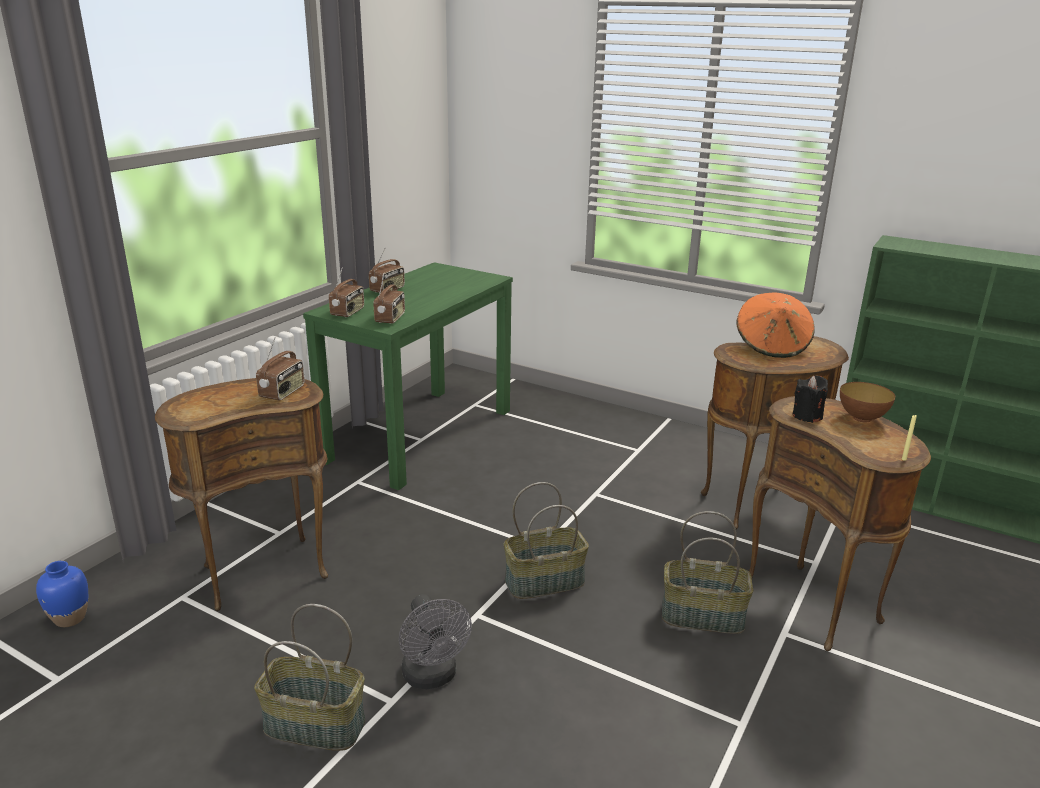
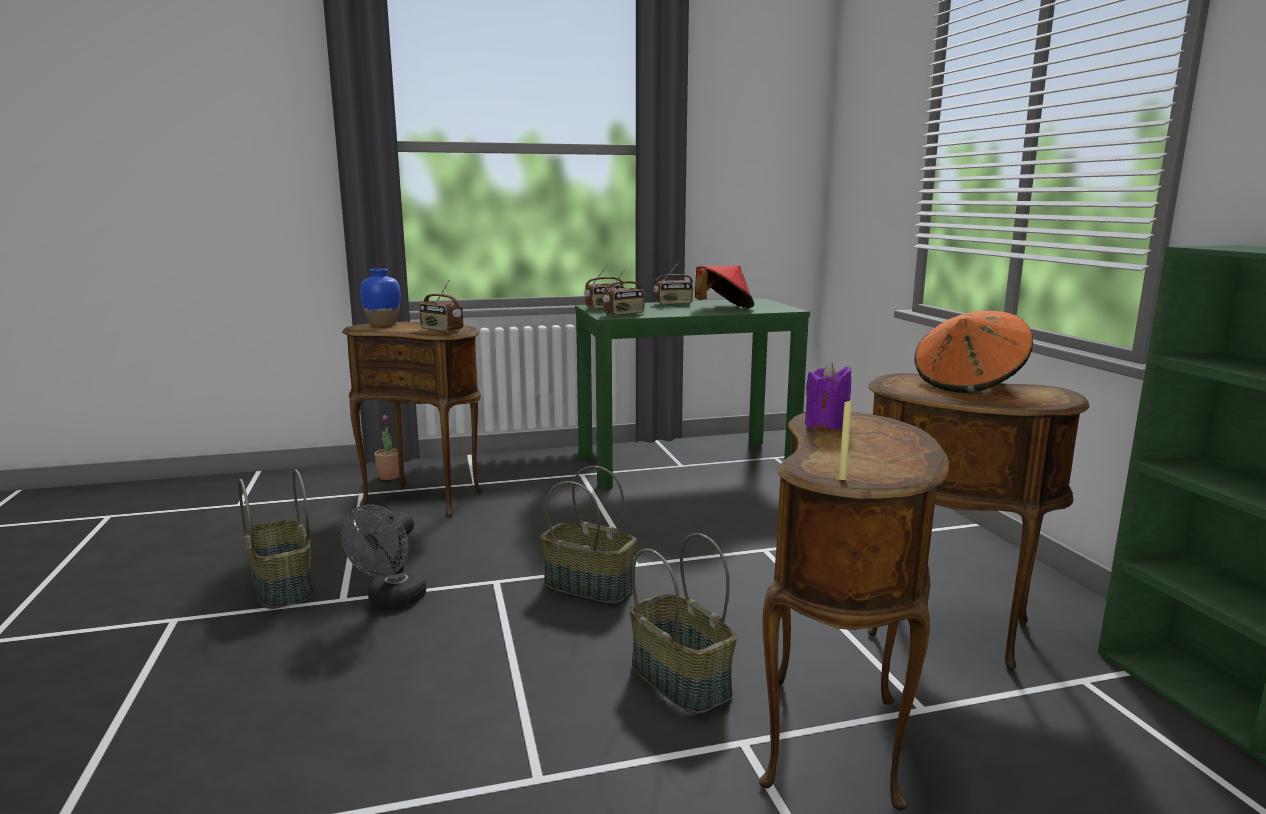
camera: 45 degrees right, 10 degrees down
blue vase [36,561,88,627] -> blue vase moved to [360,269,401,326]
radio [256,337,305,401] -> radio turned 60 degrees clockwise [419,280,463,332]
black candle [793,375,828,423] -> purple candle [805,361,851,430]
bowl [840,382,895,423] -> none
none -> potted plant [374,415,400,480]
none -> red hat [695,265,754,308]

